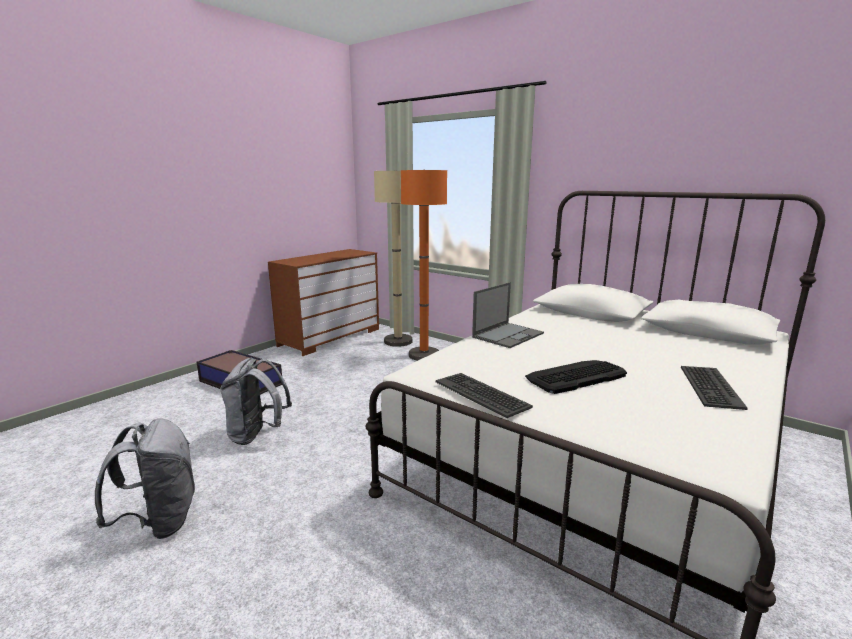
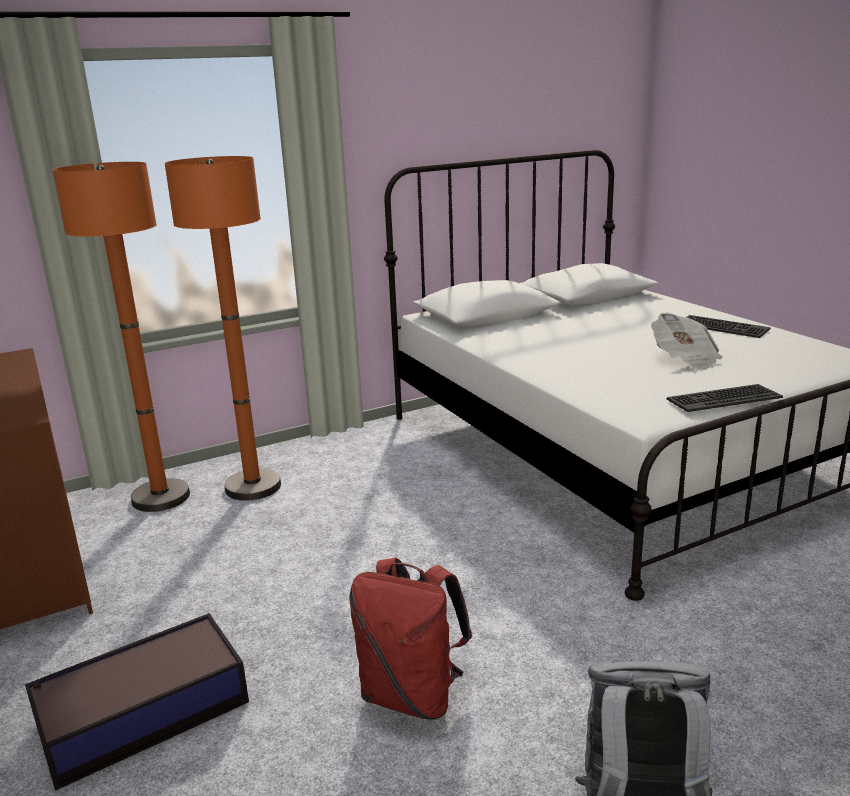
camera: 65 degrees left, 5 degrees up
grey backpack [220,358,292,445] -> red backpack [349,557,472,720]
beige floor lamp [374,170,413,347] -> orange floor lamp [52,162,190,512]
laptop [472,282,544,348] -> none
keyboard [525,360,627,394] -> newspaper [651,312,723,371]

